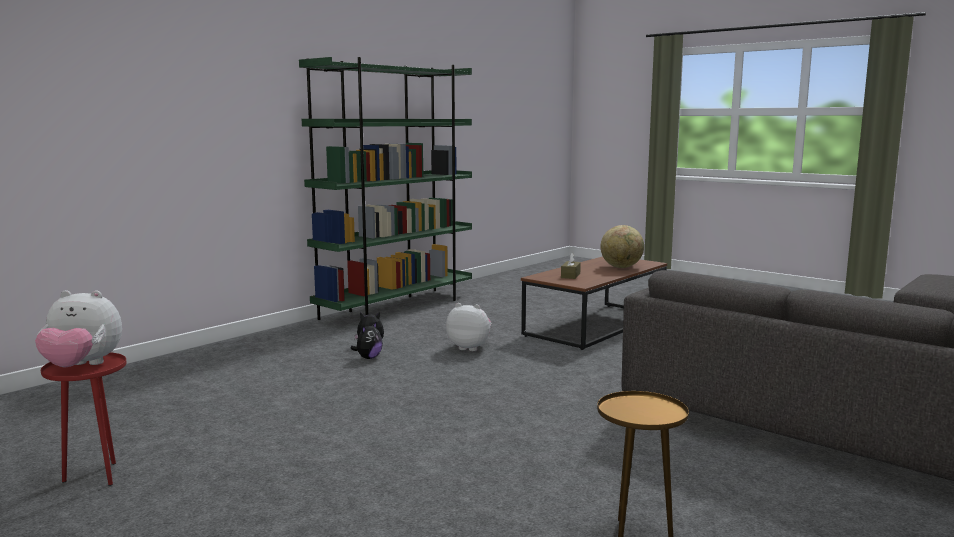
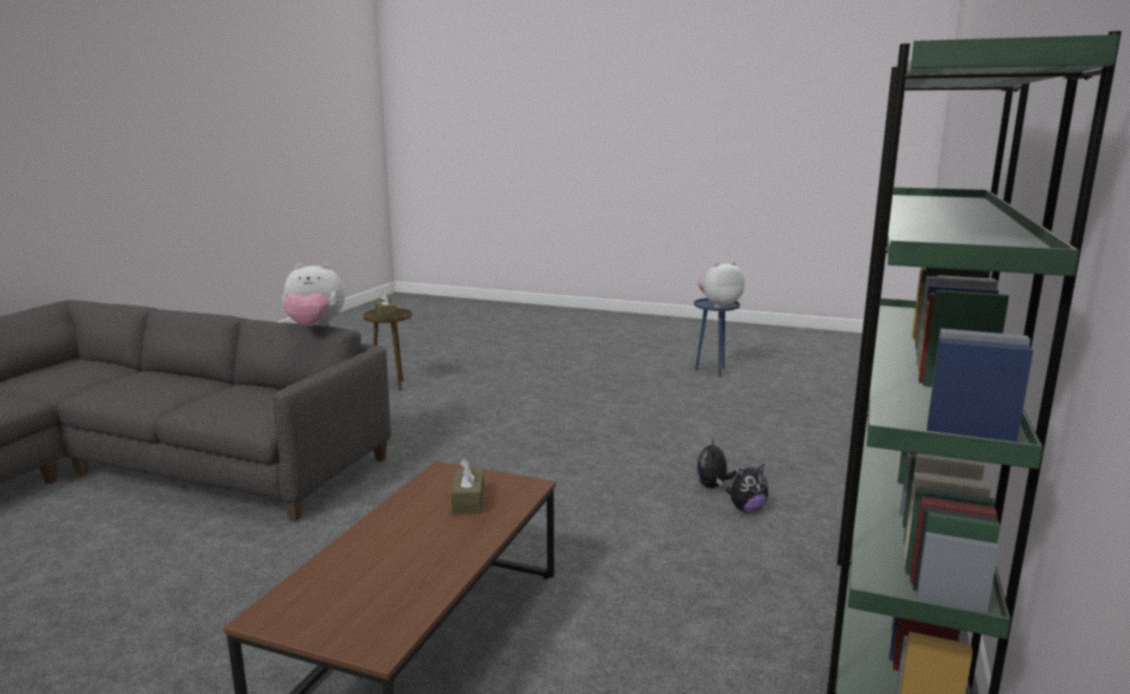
camera: 160 degrees right, 5 degrees up
red side table [41,352,126,486] -> blue side table [694,298,740,377]
plush toy [446,303,491,351] -> plush toy moved to [282,263,345,326]
globe [600,225,644,268] -> none
none -> brown tissue box [375,291,397,319]

